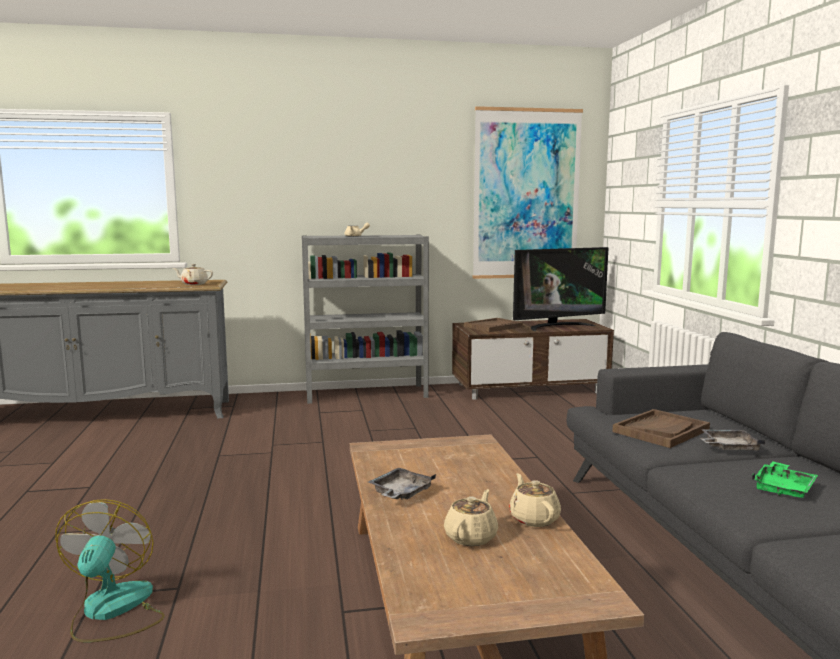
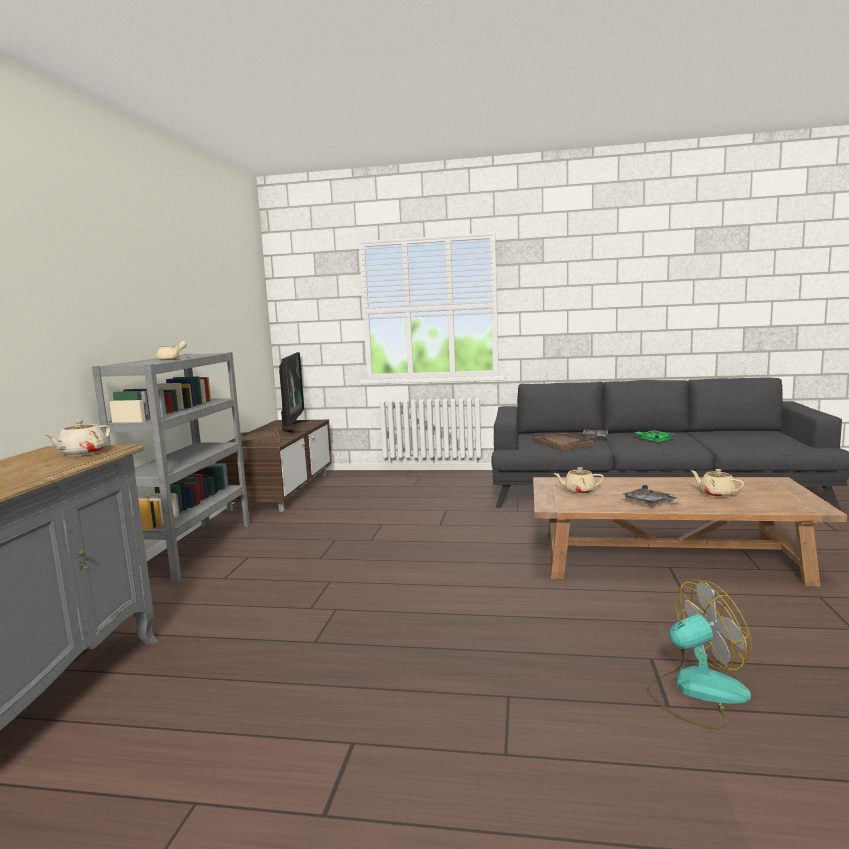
camera: 70 degrees left, 0 degrees up
fan [55,499,165,642] -> fan turned 150 degrees clockwise [647,579,752,730]
picture [473,106,583,279] -> none
beige teapot [509,473,561,527] -> beige teapot moved to [553,467,604,494]

